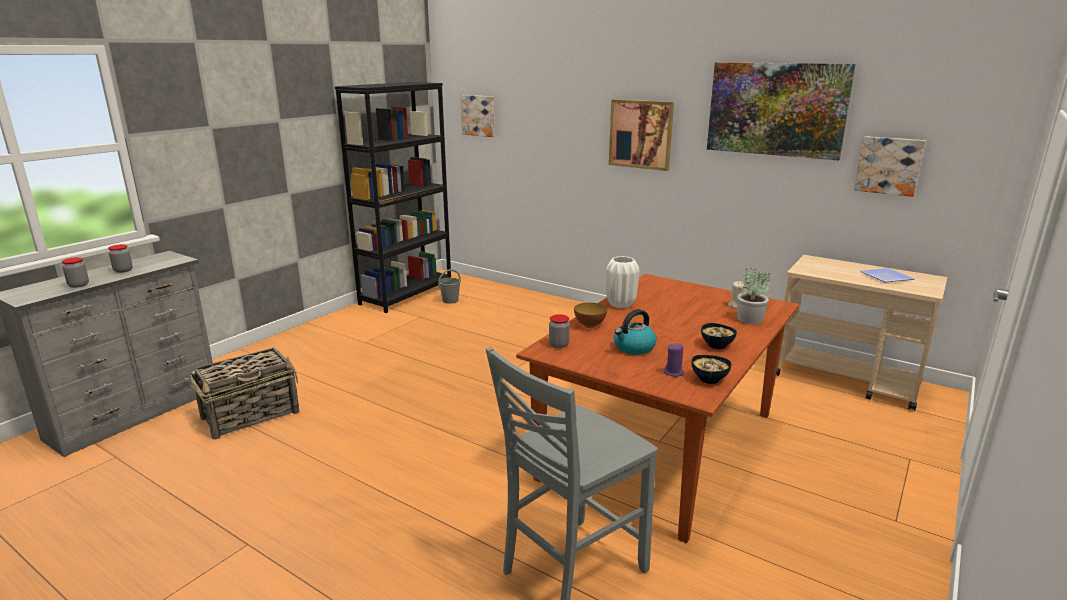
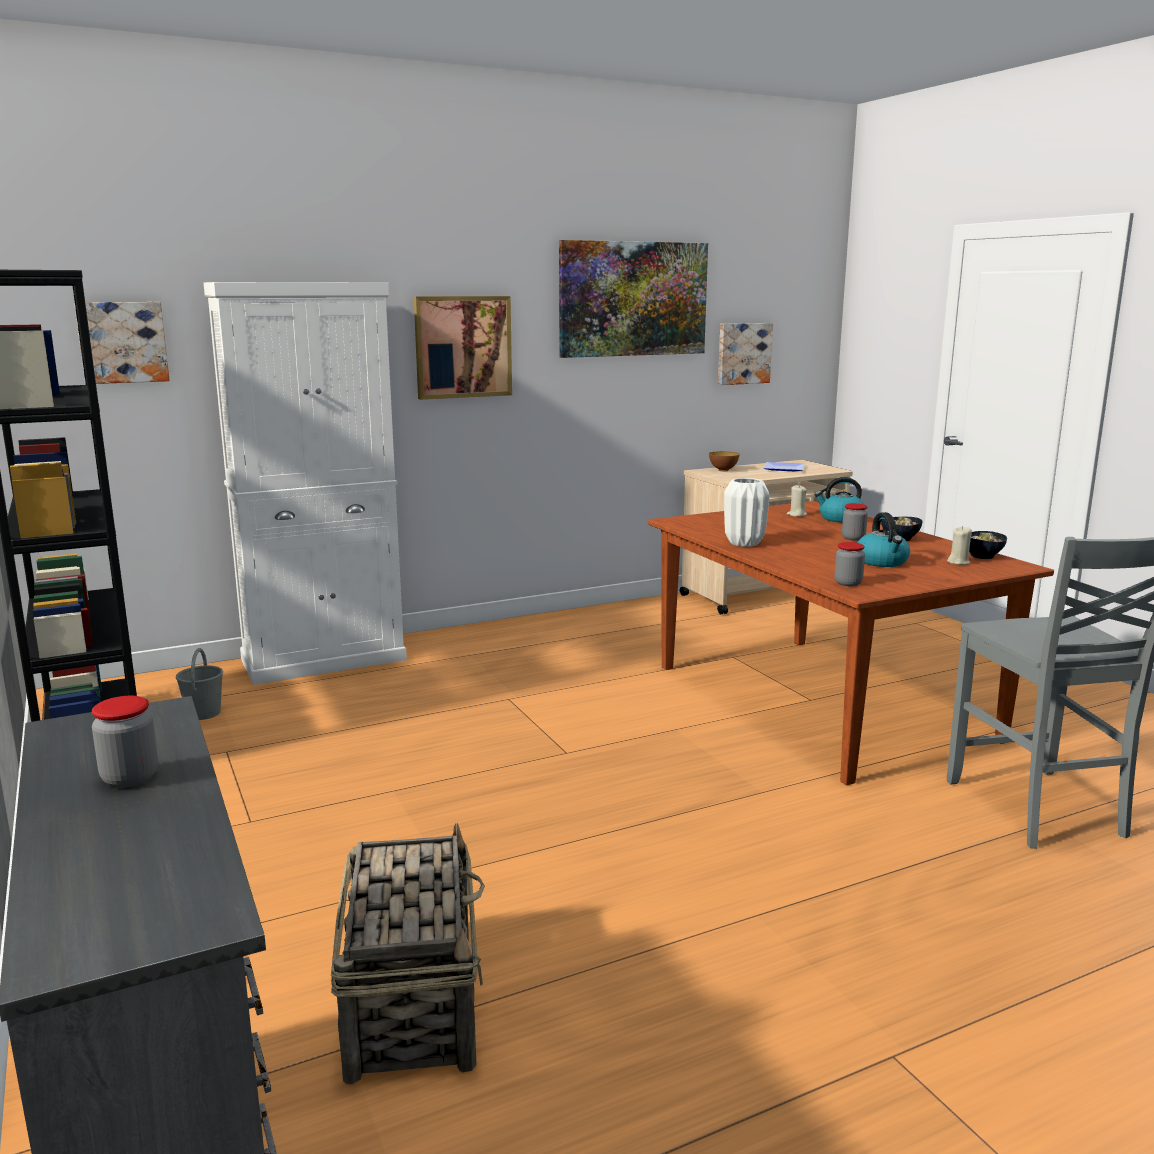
camera: 60 degrees left, 5 degrees down
jar [62,257,89,288] -> jar moved to [842,503,868,541]
bowl [574,303,607,328] -> bowl moved to [709,451,739,471]
purple candle [664,343,684,376] -> beige candle [947,526,972,565]
potted plant [737,268,770,324] -> kettle [814,477,864,523]
none -> white cabinet [204,282,407,685]

